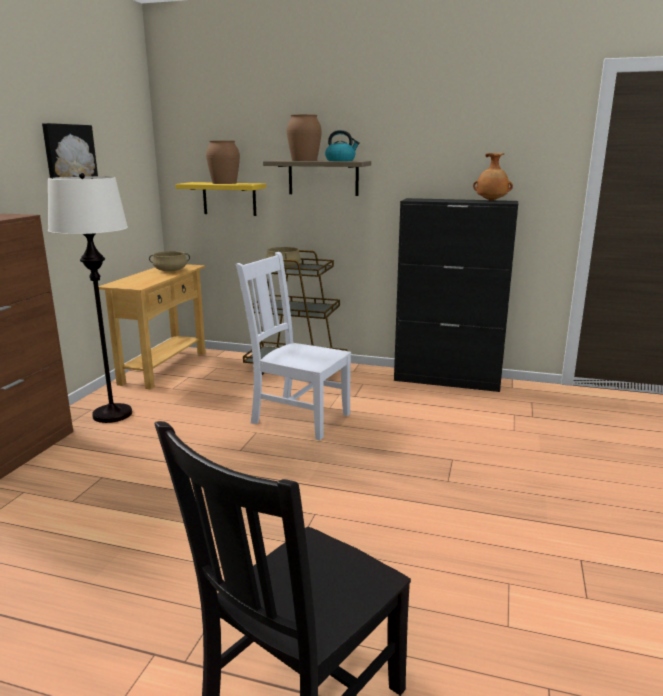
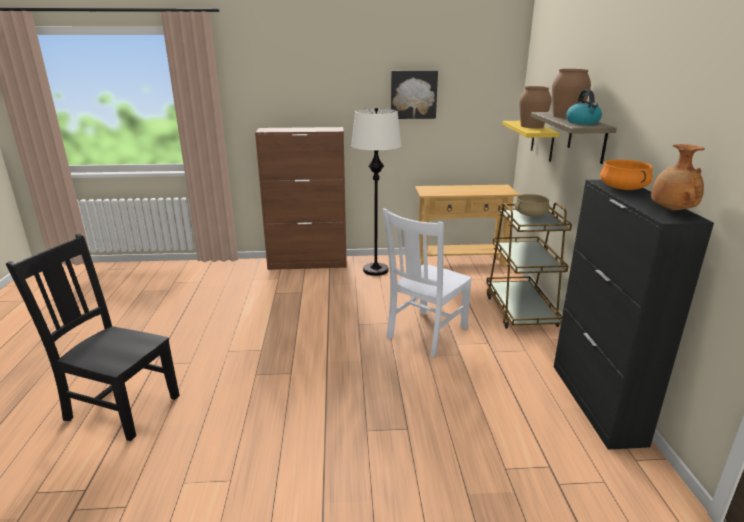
camera: 70 degrees right, 5 degrees up
beige cooking pot [149,251,190,272] -> none
white chair [236,252,351,440] -> white chair turned 150 degrees counterclockwise [383,208,472,357]
none -> orange cooking pot [600,159,653,190]

